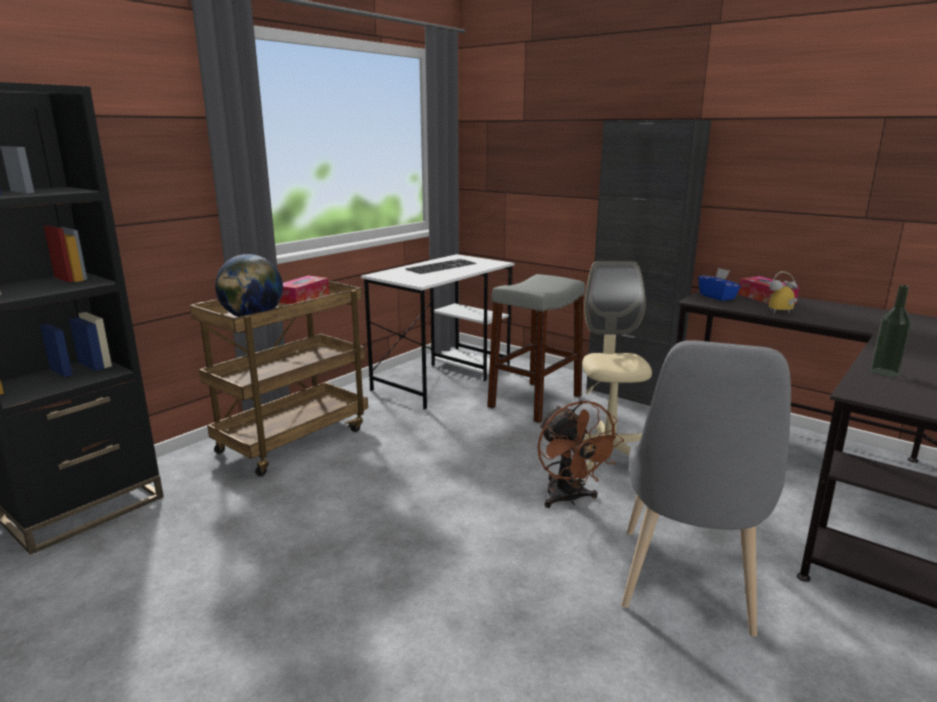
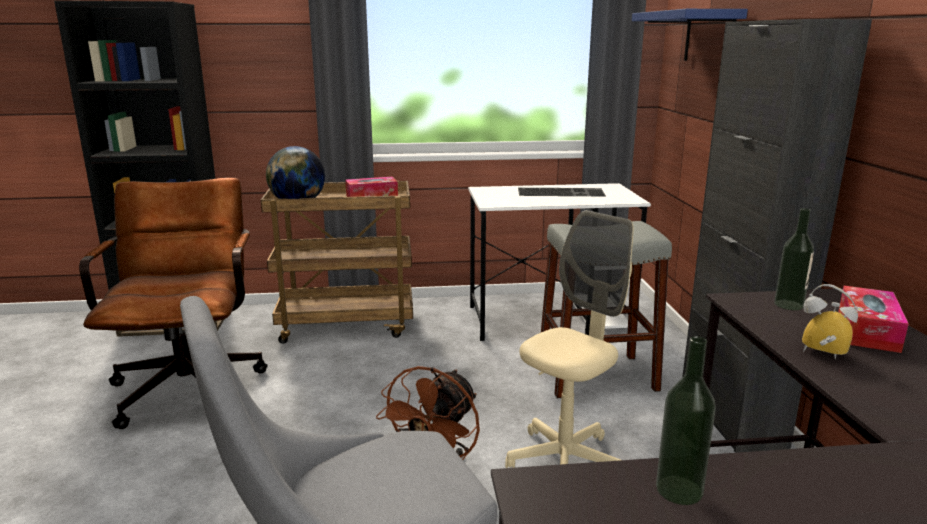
camera: 45 degrees right, 0 degrees up
blue tissue box [698,268,741,301] -> bottle [774,208,814,310]
none -> brown office chair [79,178,268,429]
none -> blue shelf [632,9,748,61]

